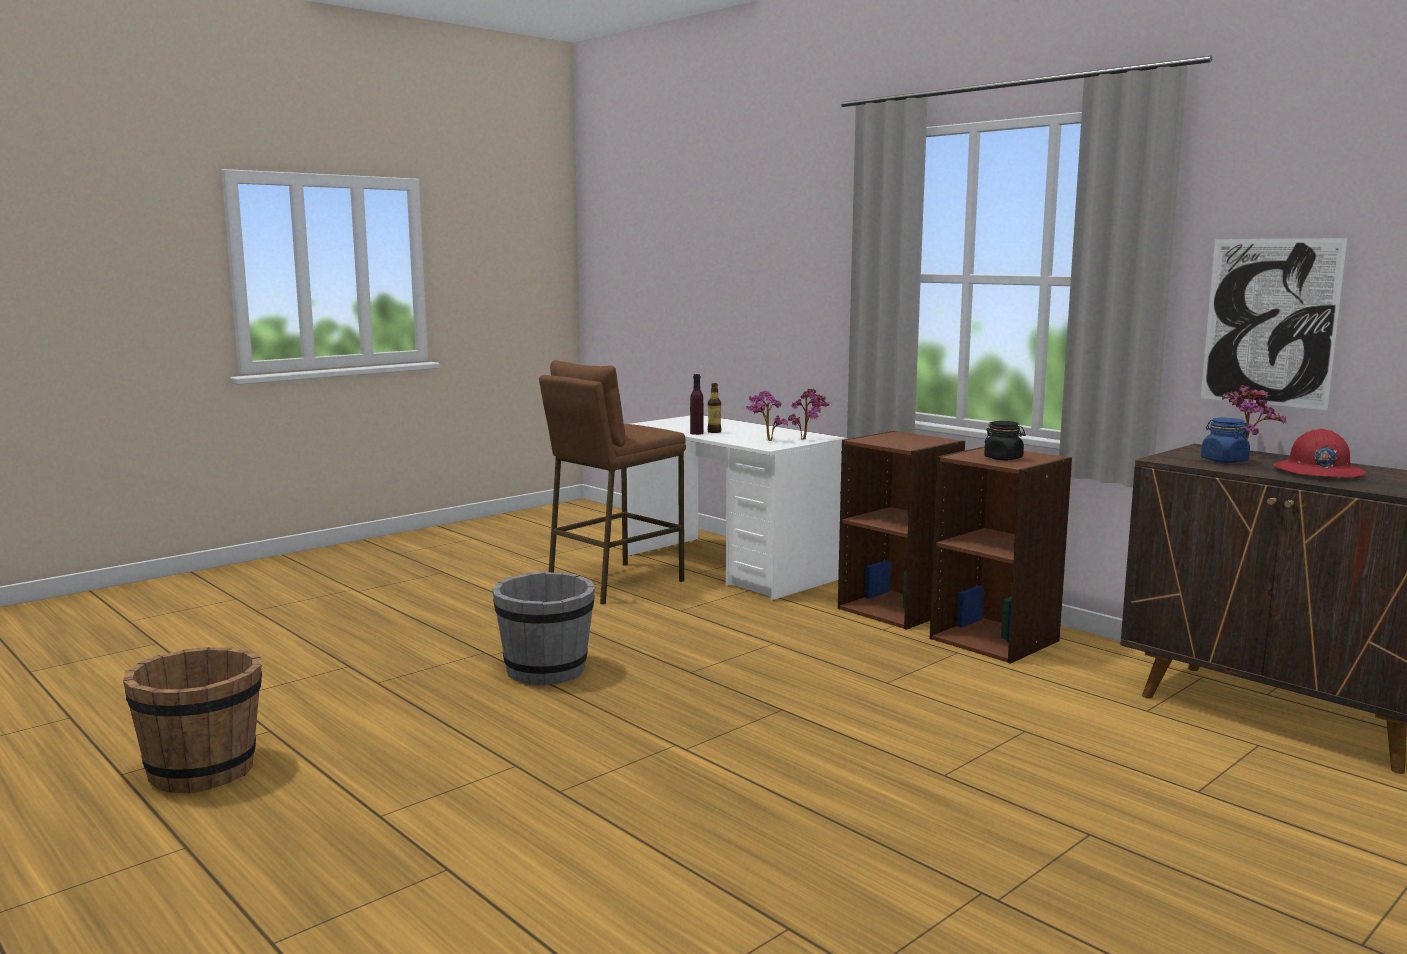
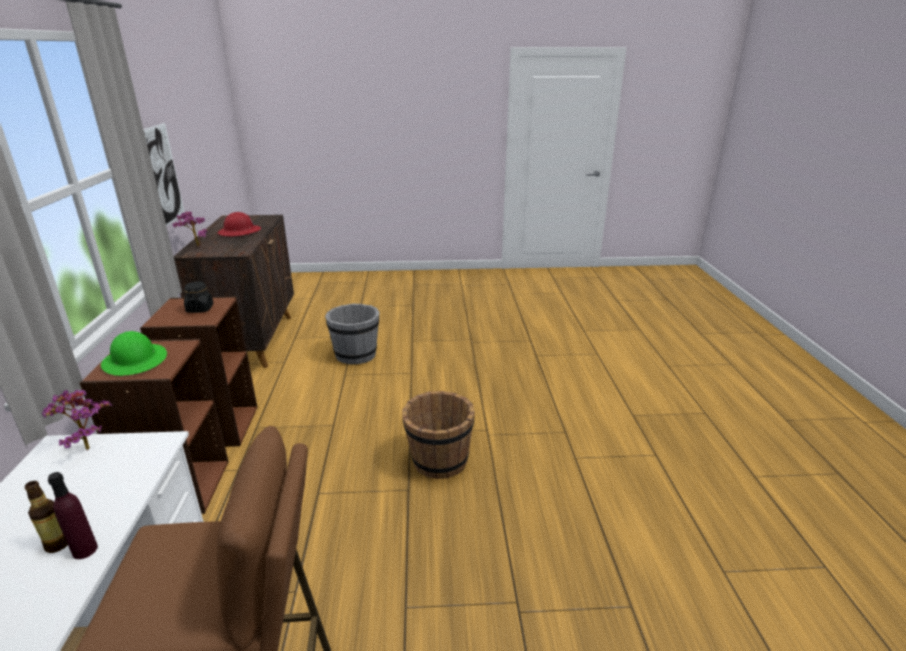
camera: 140 degrees left, 15 degrees up
brown bucket [123,647,262,793] -> brown bucket moved to [402,391,475,479]
grey bucket [492,571,595,686] -> grey bucket moved to [325,304,379,364]
potted plant [746,390,788,441] -> none
blue jar [1201,418,1250,463] -> none
none -> green hard hat [101,331,167,376]

